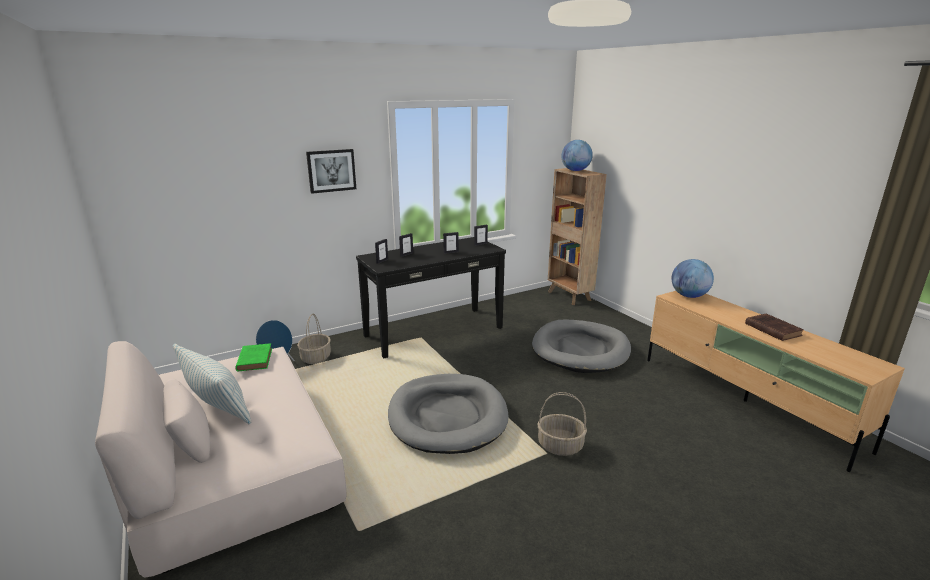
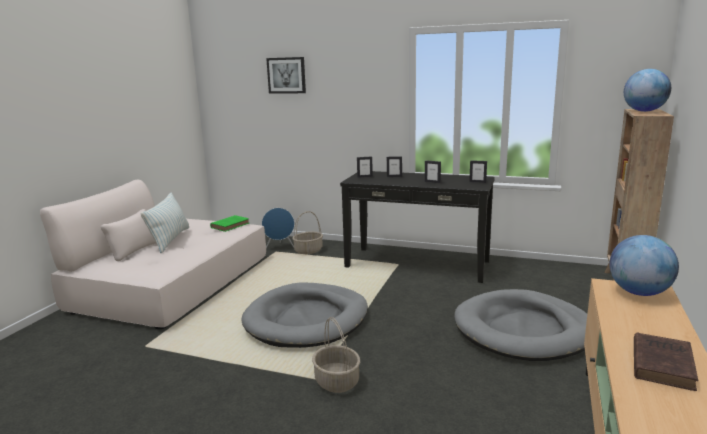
camera: 50 degrees right, 5 degrees down
picture [306,149,356,194] -> picture moved to [266,57,306,94]

